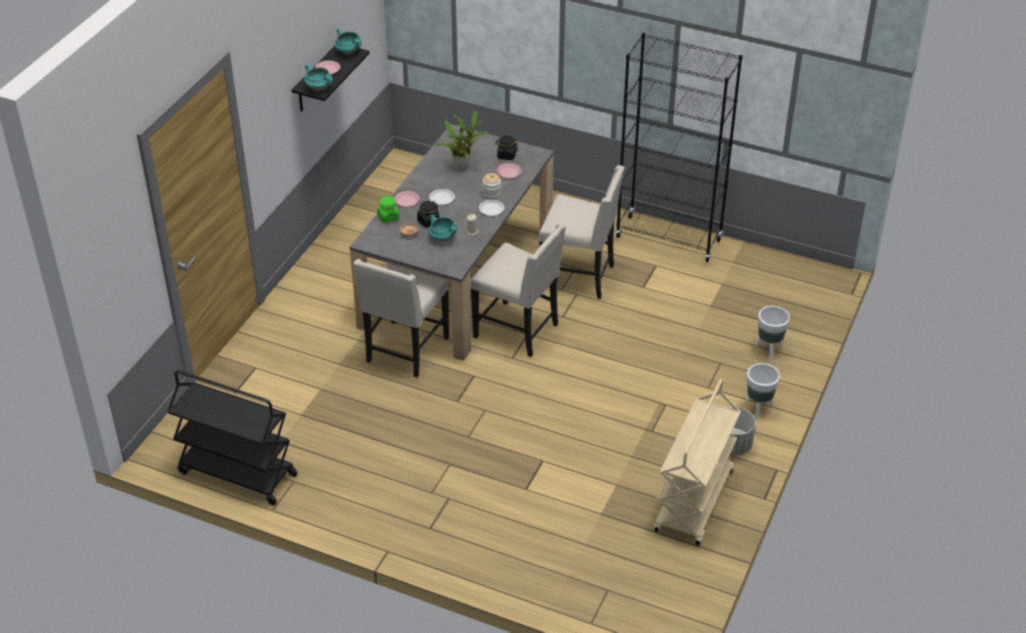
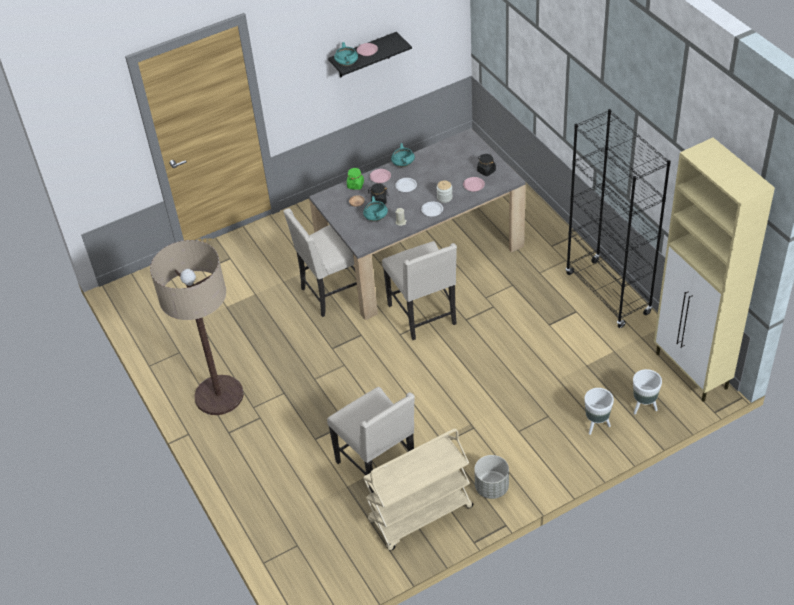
camera: 40 degrees right, 5 degrees up
black cart [167,370,298,505] -> none
turquoise cooking pot [334,29,362,54] -> turquoise cooking pot moved to [391,143,415,167]
potted plant [434,111,488,171] -> none
beige chair [538,165,625,299] -> beige chair moved to [327,387,415,493]
white planter [746,363,780,420] -> white planter moved to [633,369,662,414]
none -> floor lamp [150,240,244,415]
none -> beige cabinet [654,138,775,402]

